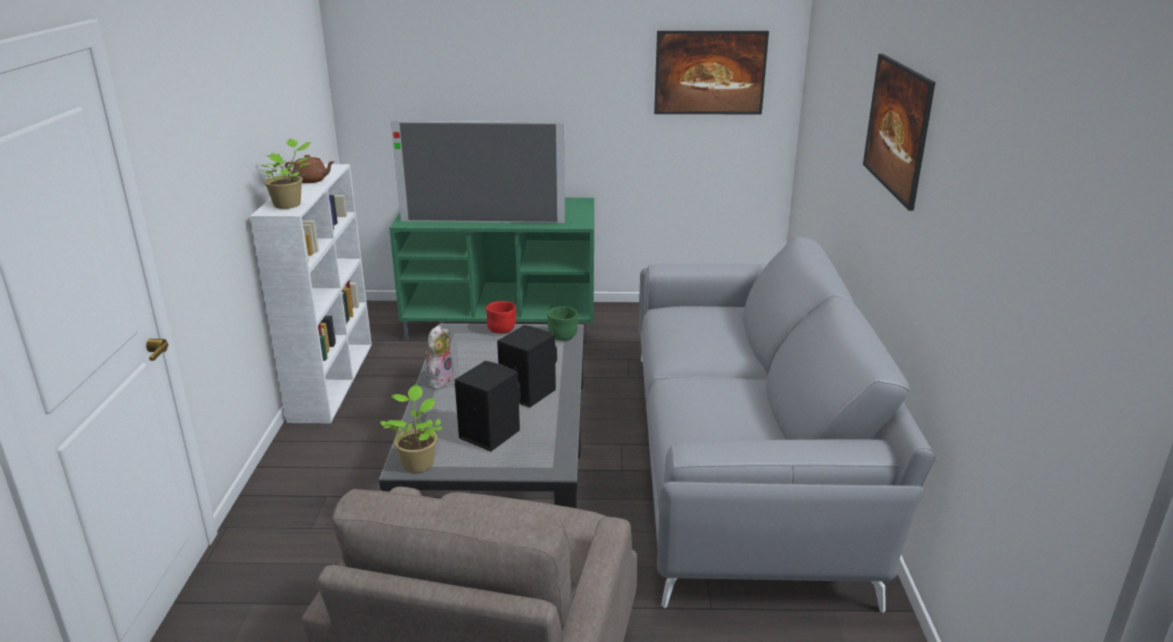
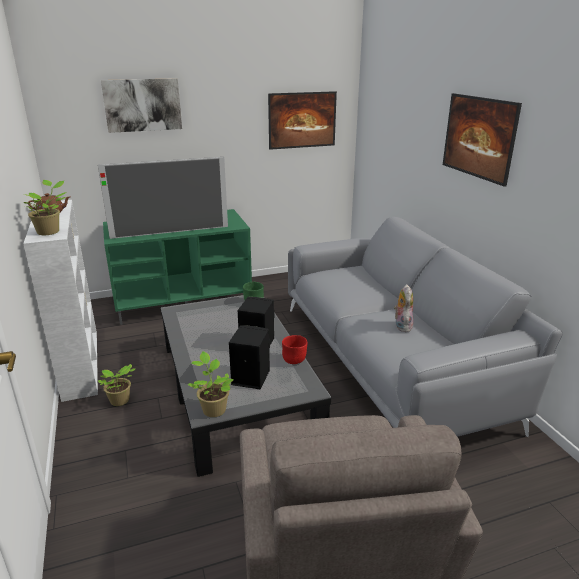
camera: 20 degrees left, 0 degrees up
plush toy [425,325,454,389] -> plush toy moved to [394,284,413,332]
red bowl [486,301,516,334] -> red bowl moved to [282,335,307,364]
none -> potted plant [98,364,135,406]
none -> picture [101,78,182,133]

